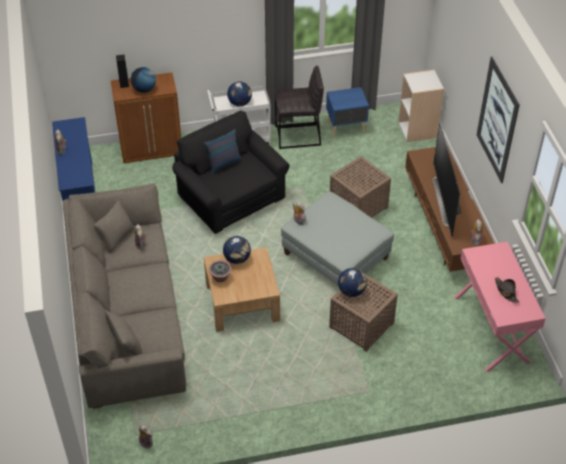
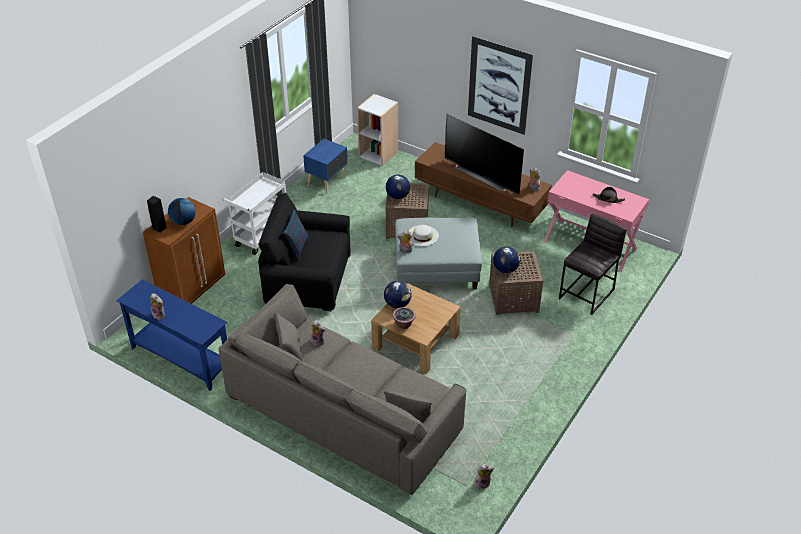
camera: 45 degrees left, 5 degrees down
globe [227,82,252,106] -> globe moved to [386,174,410,199]
grey stool [275,66,324,149] -> grey stool moved to [559,214,627,315]
none -> white hat [408,225,439,246]

